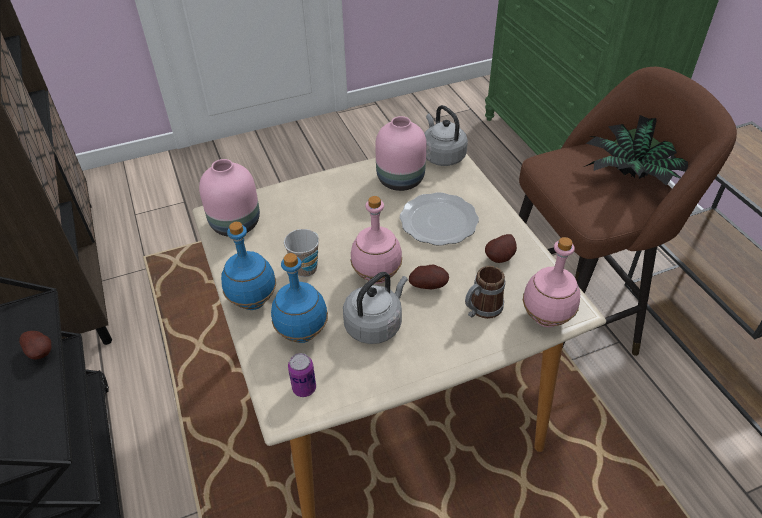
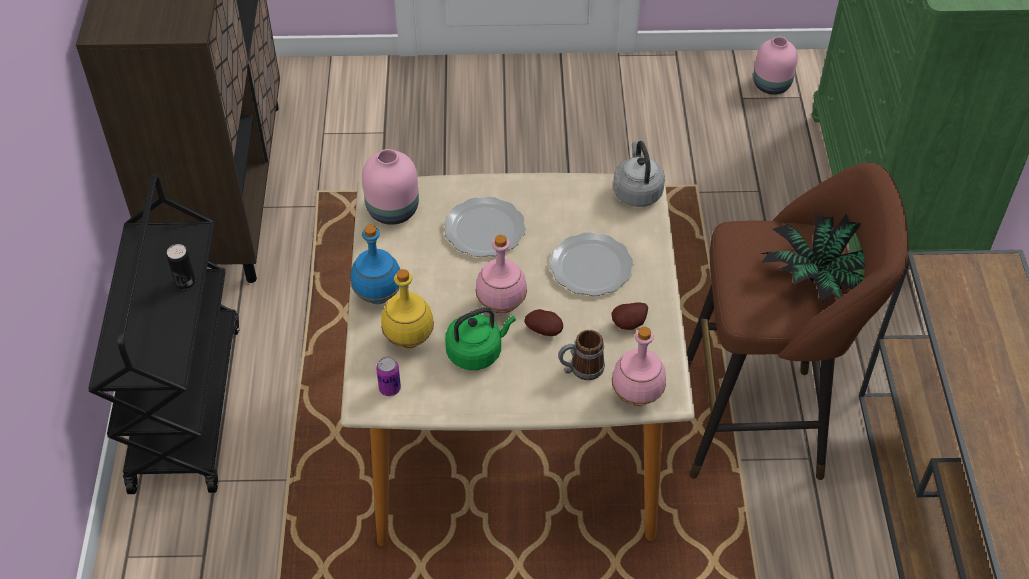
camera: 20 degrees right, 5 degrees up
potato [19,331,51,360] -> can [167,244,195,289]
blue bottle [271,253,328,343] -> yellow bottle [381,269,434,349]
cup [284,229,319,277] -> none
grey kettle [343,272,408,344] -> green kettle [445,307,516,370]
pink vase [375,116,426,191] -> pink vase moved to [753,37,798,95]
none -> plate [444,197,526,257]

